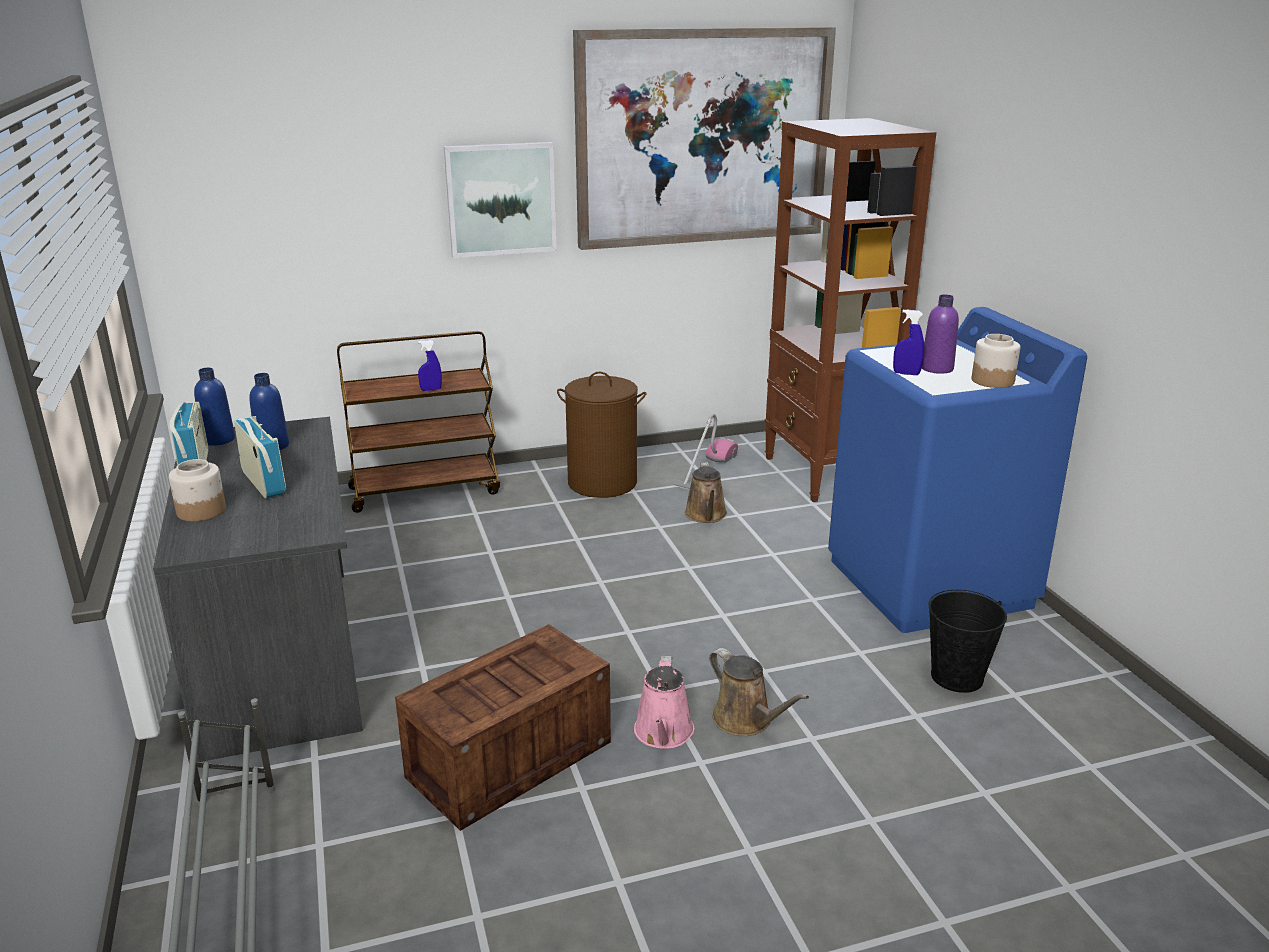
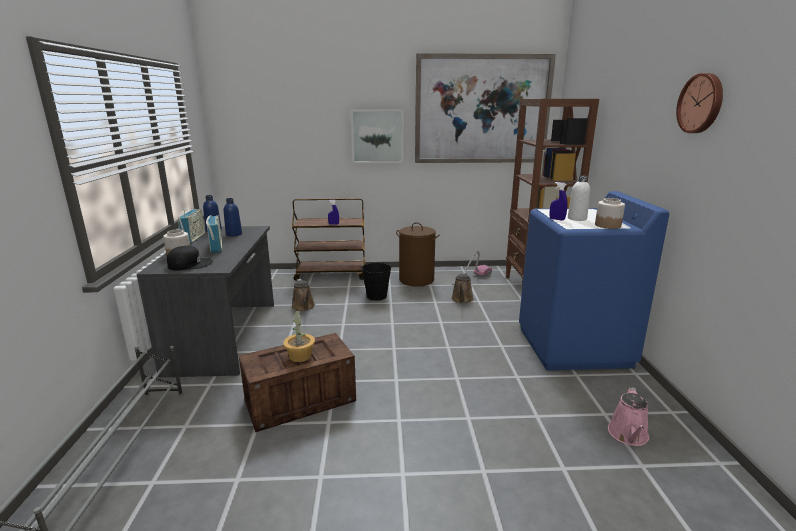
camera: 15 degrees right, 5 degrees down
pink watering can [634,656,694,749] -> pink watering can moved to [608,387,649,446]
brown watering can [709,648,809,736] -> brown watering can moved to [292,279,315,311]
purple bottle [922,295,959,374] -> white bottle [568,175,590,221]
black bucket [929,590,1007,693] -> black bucket moved to [361,262,392,301]
none -> black cap [167,246,213,270]
none -> potted plant [283,311,315,362]
none -> wall clock [676,73,723,133]

